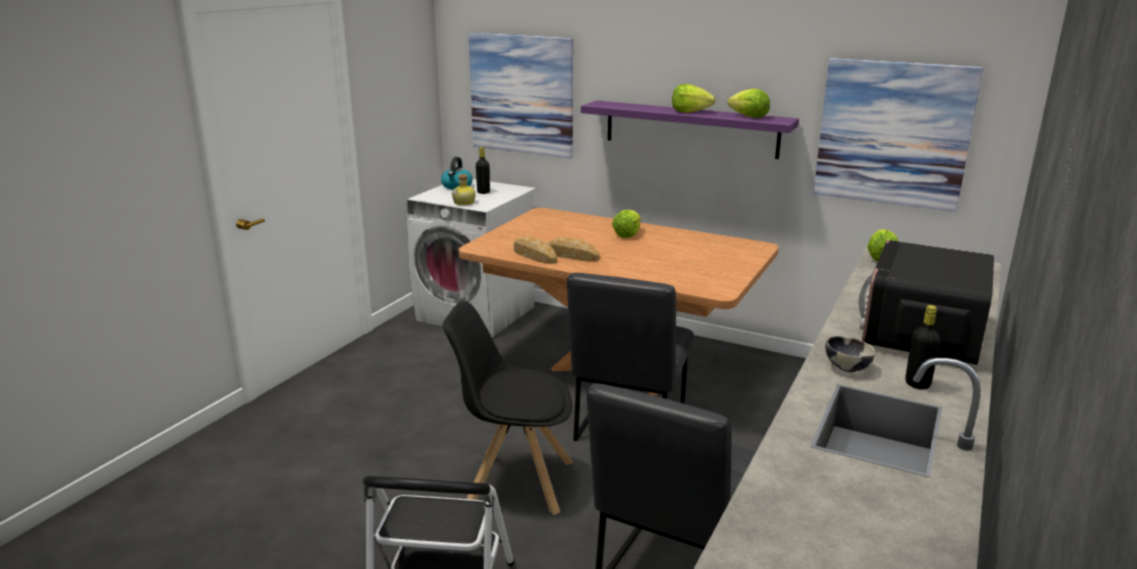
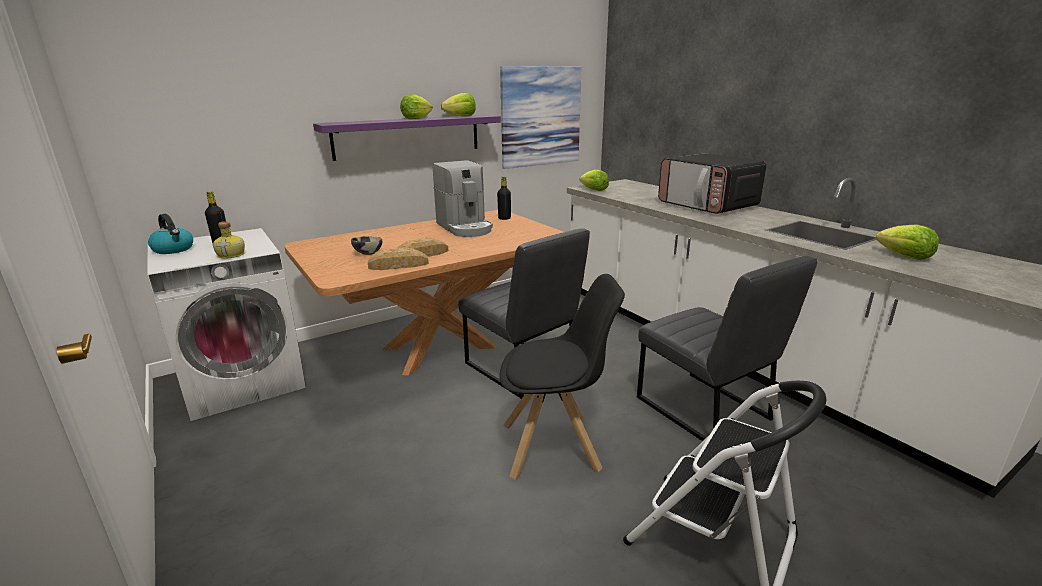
camera: 60 degrees left, 0 degrees up
black chair [443,301,573,515] -> black chair turned 135 degrees counterclockwise [499,274,625,480]
picture [468,32,573,158] -> none
lettuce [612,210,641,238] -> lettuce moved to [876,224,939,260]
bowl [825,336,876,372] -> bowl moved to [351,236,382,255]
black bottle [905,305,941,389] -> black bottle moved to [497,177,511,220]
none -> coffee machine [432,160,493,237]

